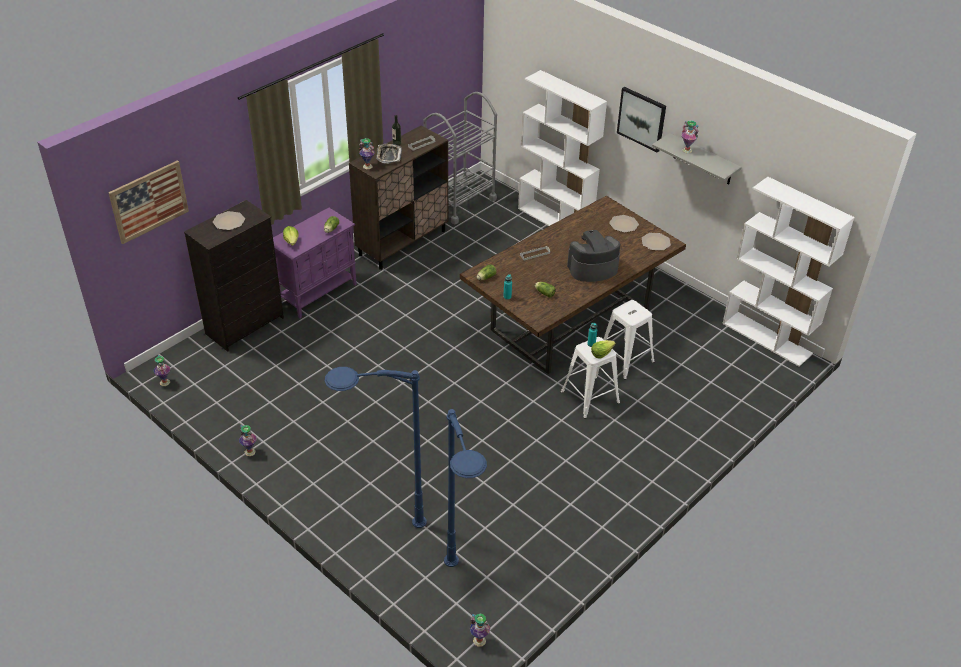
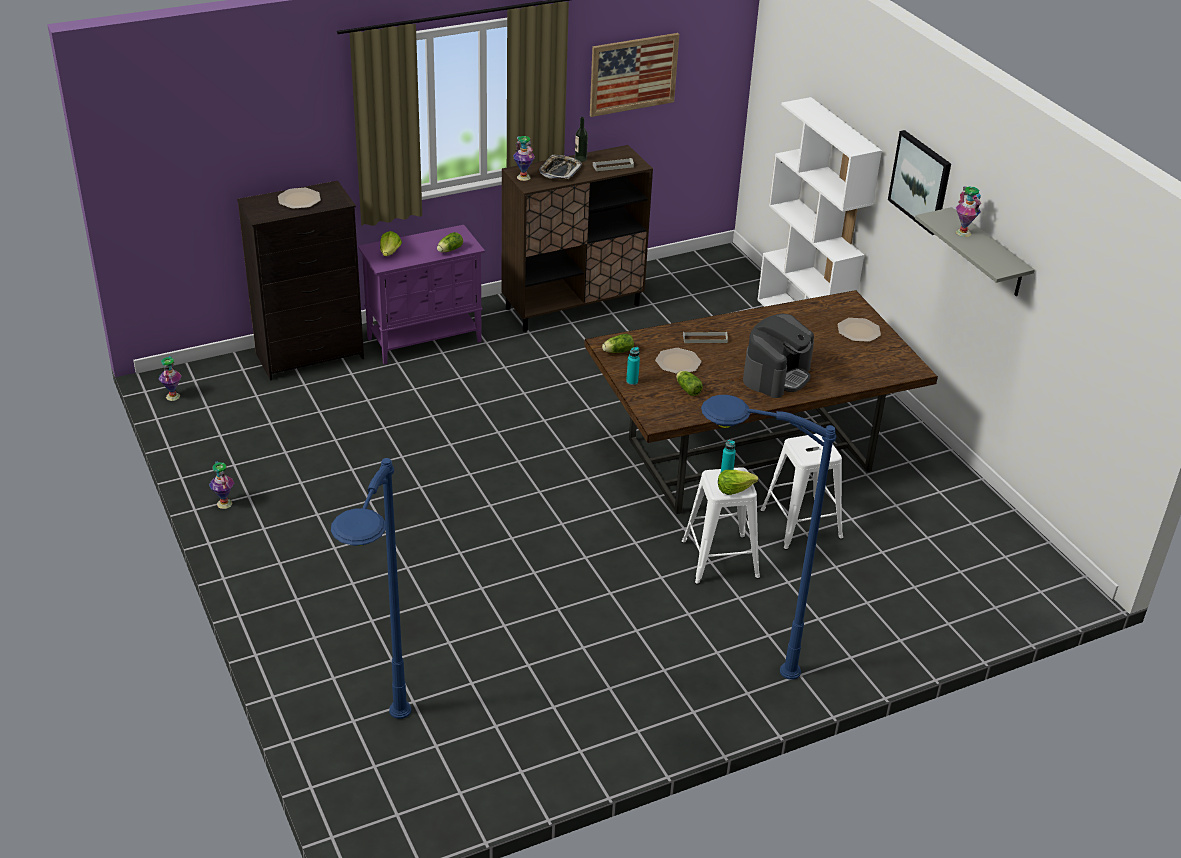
camera: 20 degrees right, 5 degrees down
picture [108,160,189,244] -> picture moved to [590,33,679,117]
blue floor lamp [325,367,427,528] -> blue floor lamp moved to [701,395,836,680]
grey cart [423,92,497,224] -> none
vase [470,614,490,647] -> none
coffee machine [567,230,620,282] -> coffee machine turned 120 degrees clockwise [743,314,814,398]
plate [642,233,671,251] -> plate moved to [655,348,701,374]
white bookcase [722,177,855,367] -> none

